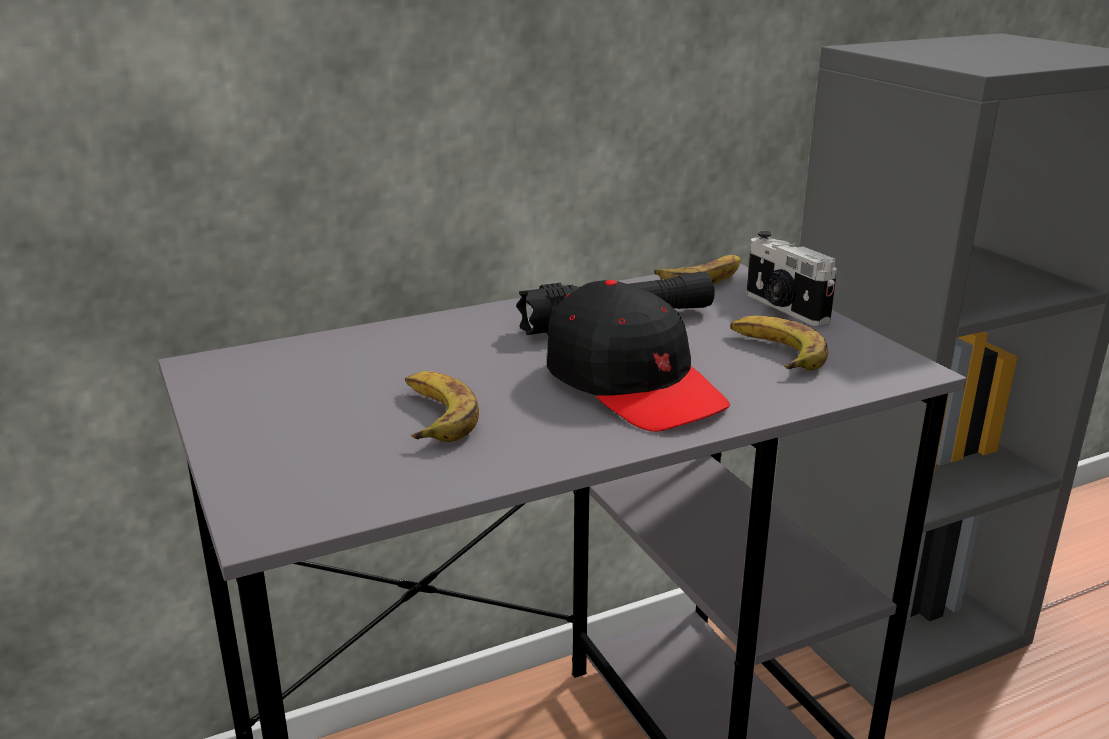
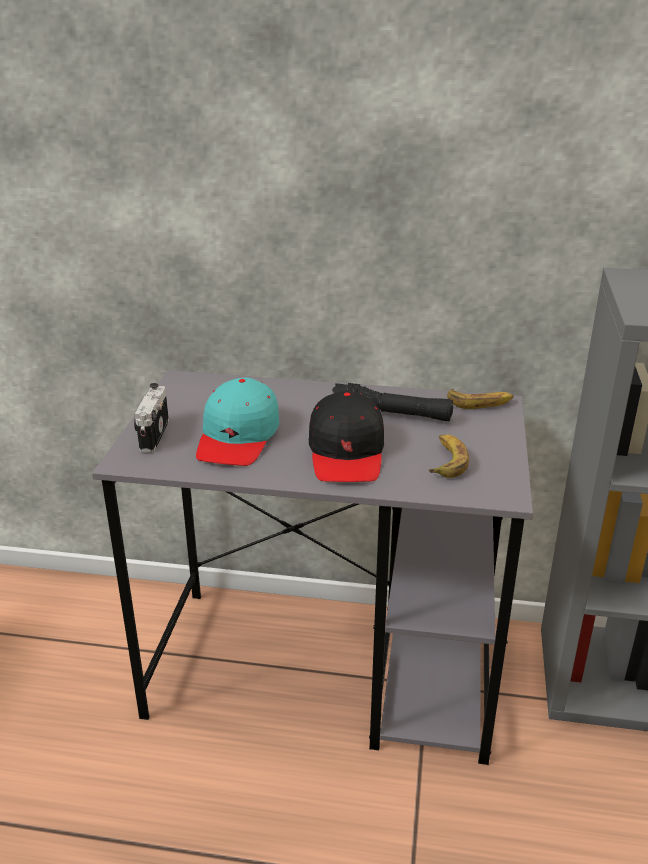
camera: 35 degrees right, 5 degrees up
banana [405,371,479,442] -> turquoise cap [196,377,279,466]
camera [747,231,837,326] -> camera moved to [134,383,169,453]

